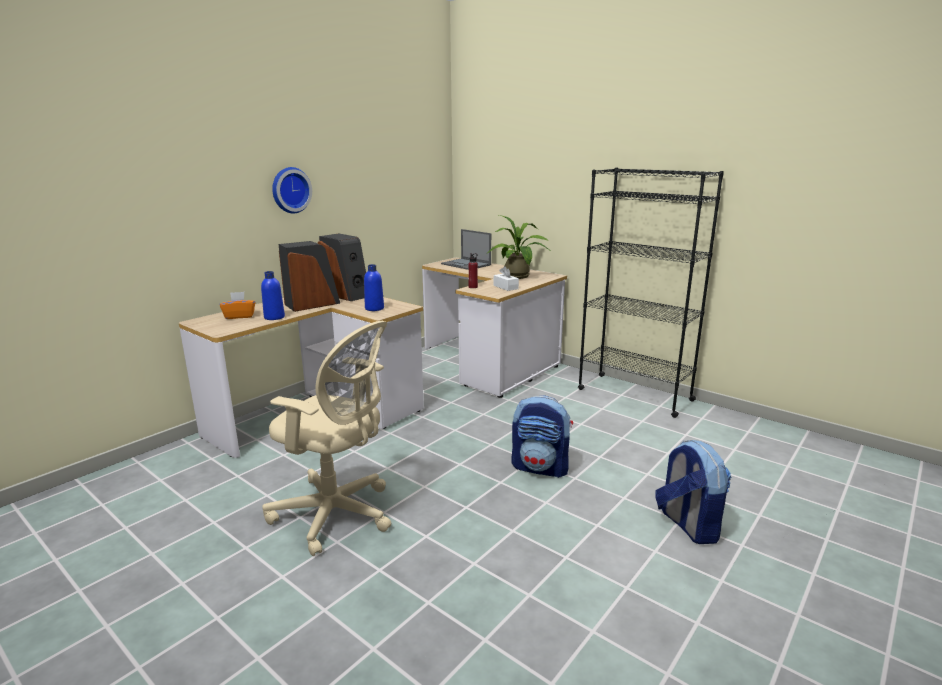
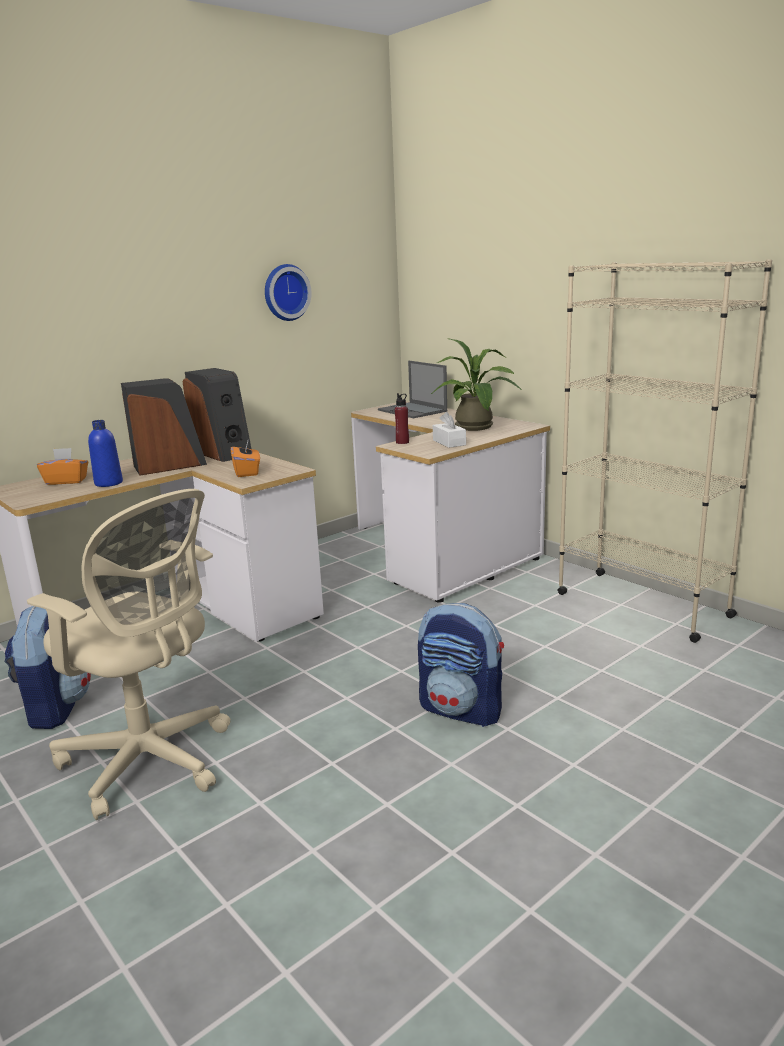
camera: 10 degrees right, 0 degrees up
wall clock [272,167,312,214] -> wall clock moved to [265,264,311,321]
blue bottle [364,264,384,311] -> orange tissue box [231,441,260,477]
black bookcase [578,168,724,418] -> beige bookcase [557,259,772,643]
backpack [655,440,731,544] -> backpack moved to [4,606,91,729]

